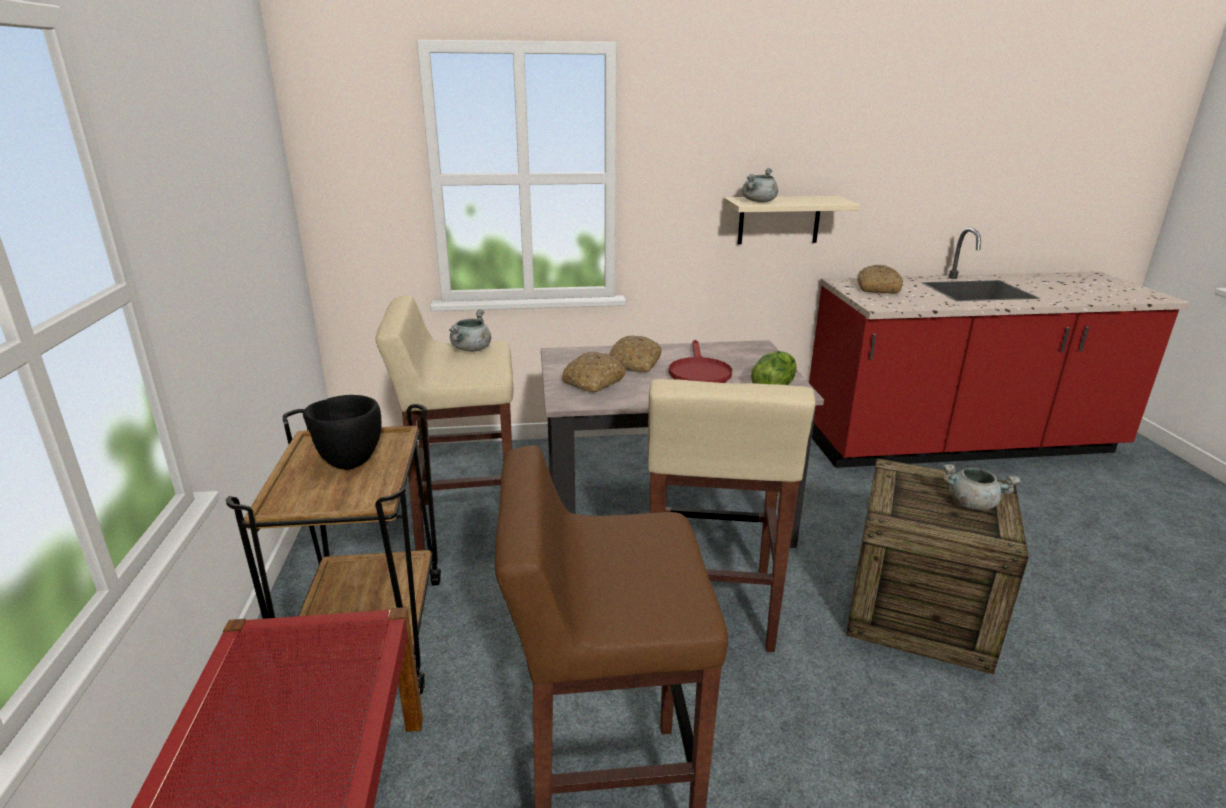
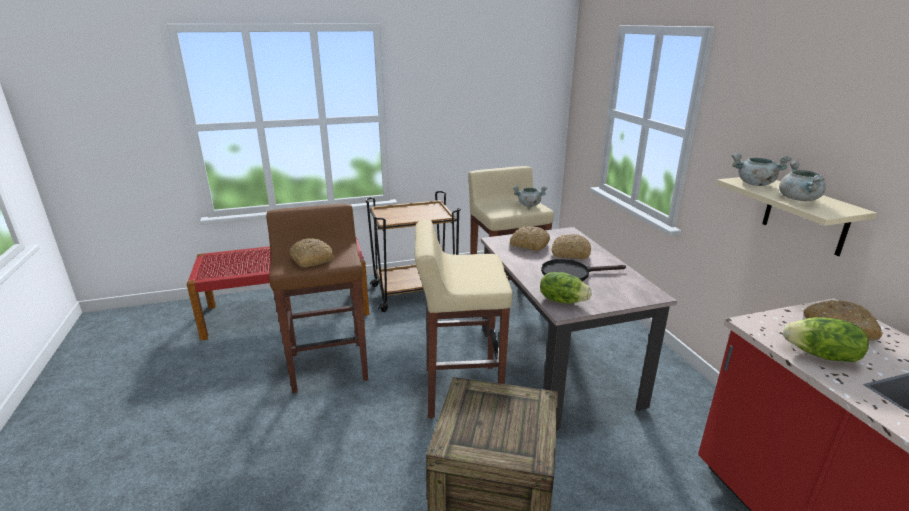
camera: 80 degrees right, 0 degrees up
black bowl [303,395,382,470] -> none
red frying pan [669,340,732,383] -> black frying pan [541,259,626,281]
grey cooking pot [942,464,1021,510] -> grey cooking pot moved to [779,161,826,201]
none -> bread [289,238,334,267]
none -> lettuce [783,317,869,362]

